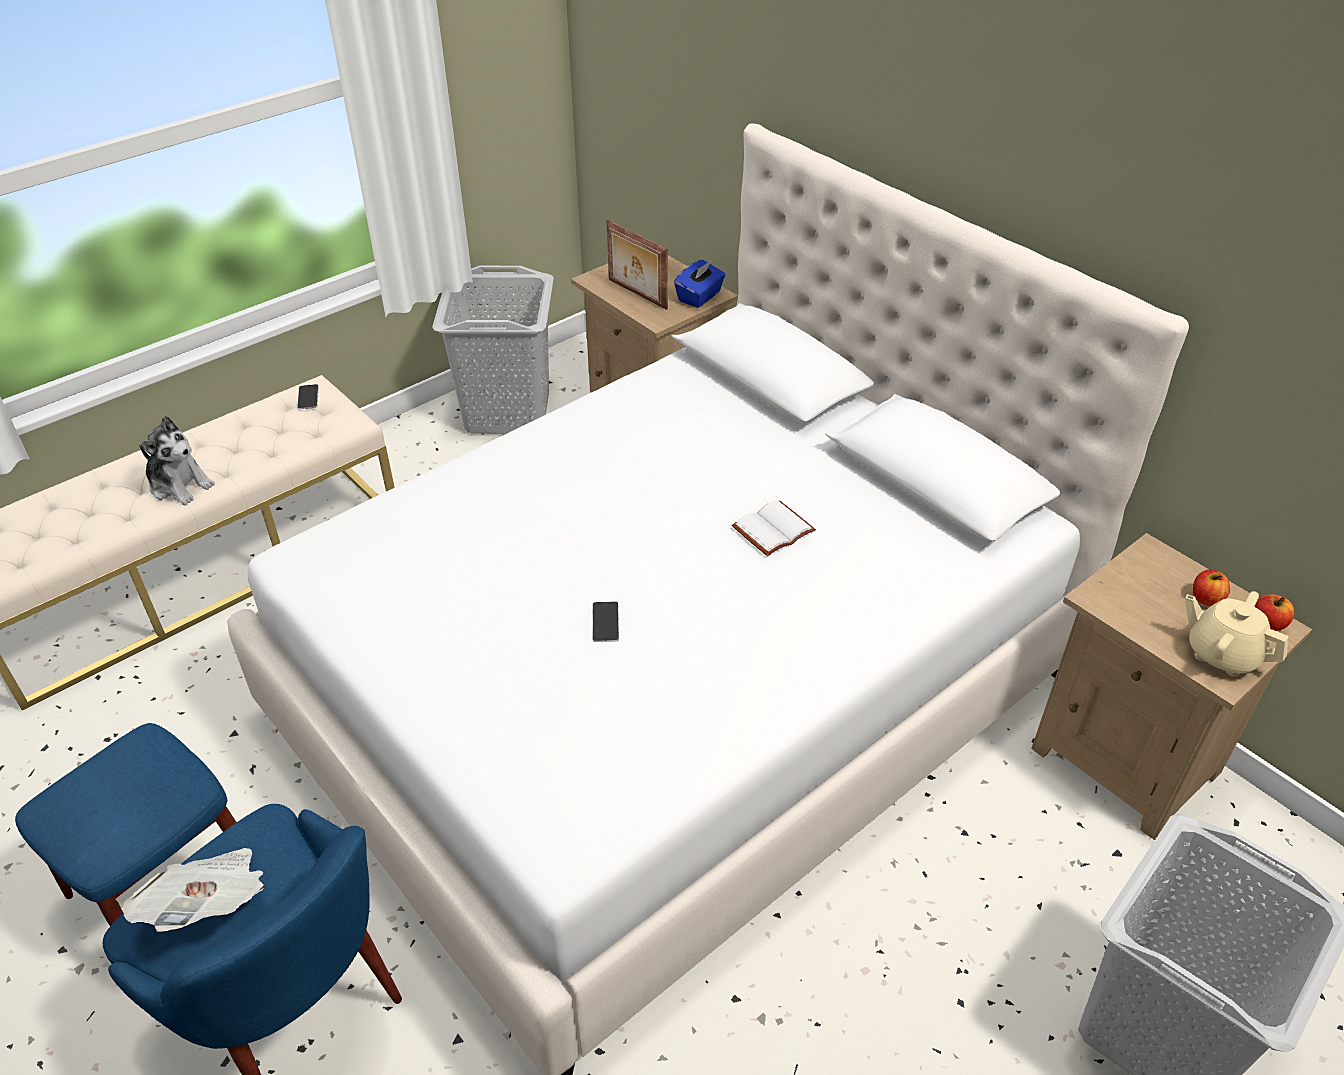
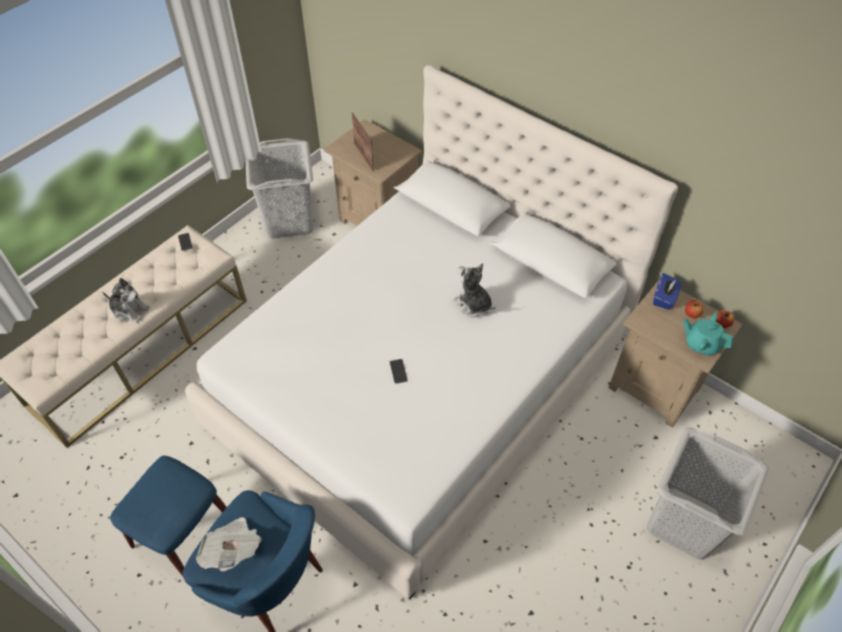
camera: 10 degrees left, 10 degrees up
picture frame [607,220,668,310] -> picture frame turned 150 degrees counterclockwise [351,112,374,171]
blue tissue box [674,260,726,308] -> blue tissue box moved to [653,273,681,310]
white book [732,500,816,556] -> plush toy [452,263,496,318]
beige teapot [1185,591,1289,677] -> turquoise teapot [683,313,733,356]

